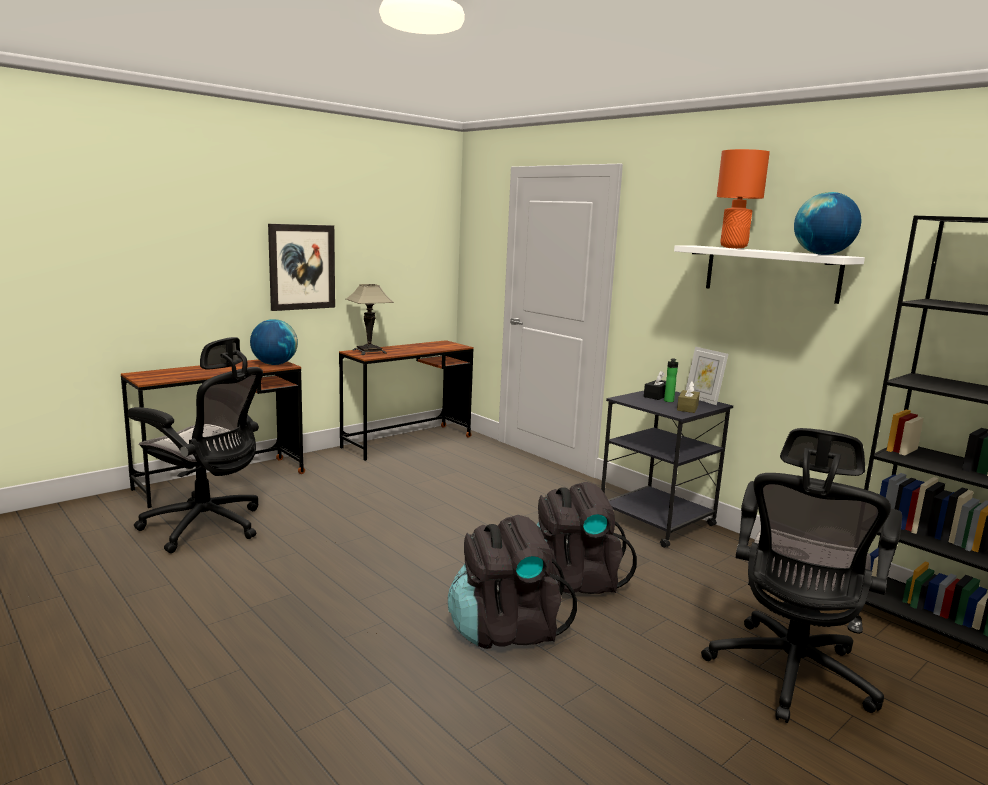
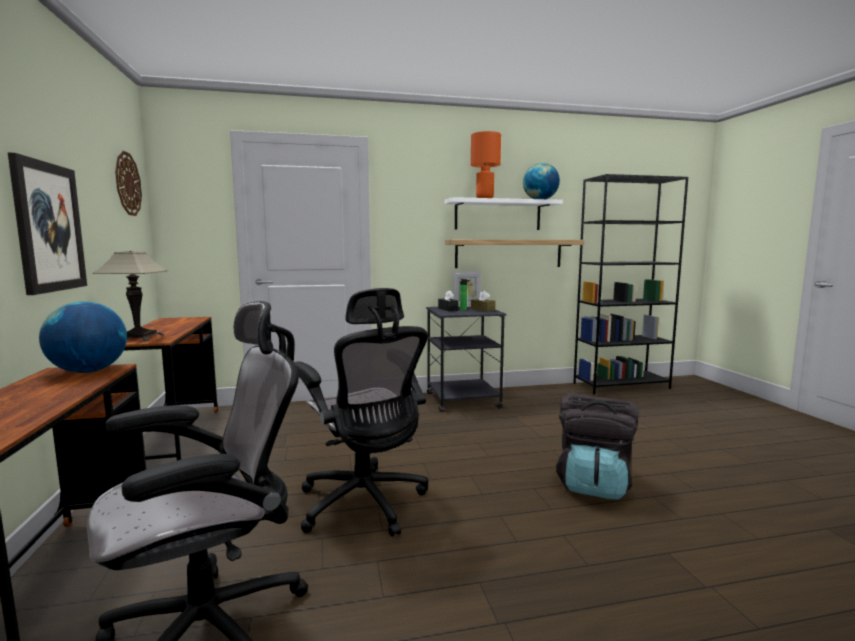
camera: 60 degrees left, 5 degrees down
black backpack [536,482,637,594] -> none
office chair [701,428,902,723] -> office chair moved to [294,288,428,537]
none -> wall clock [115,151,142,216]
none -> shelf [445,239,584,268]

